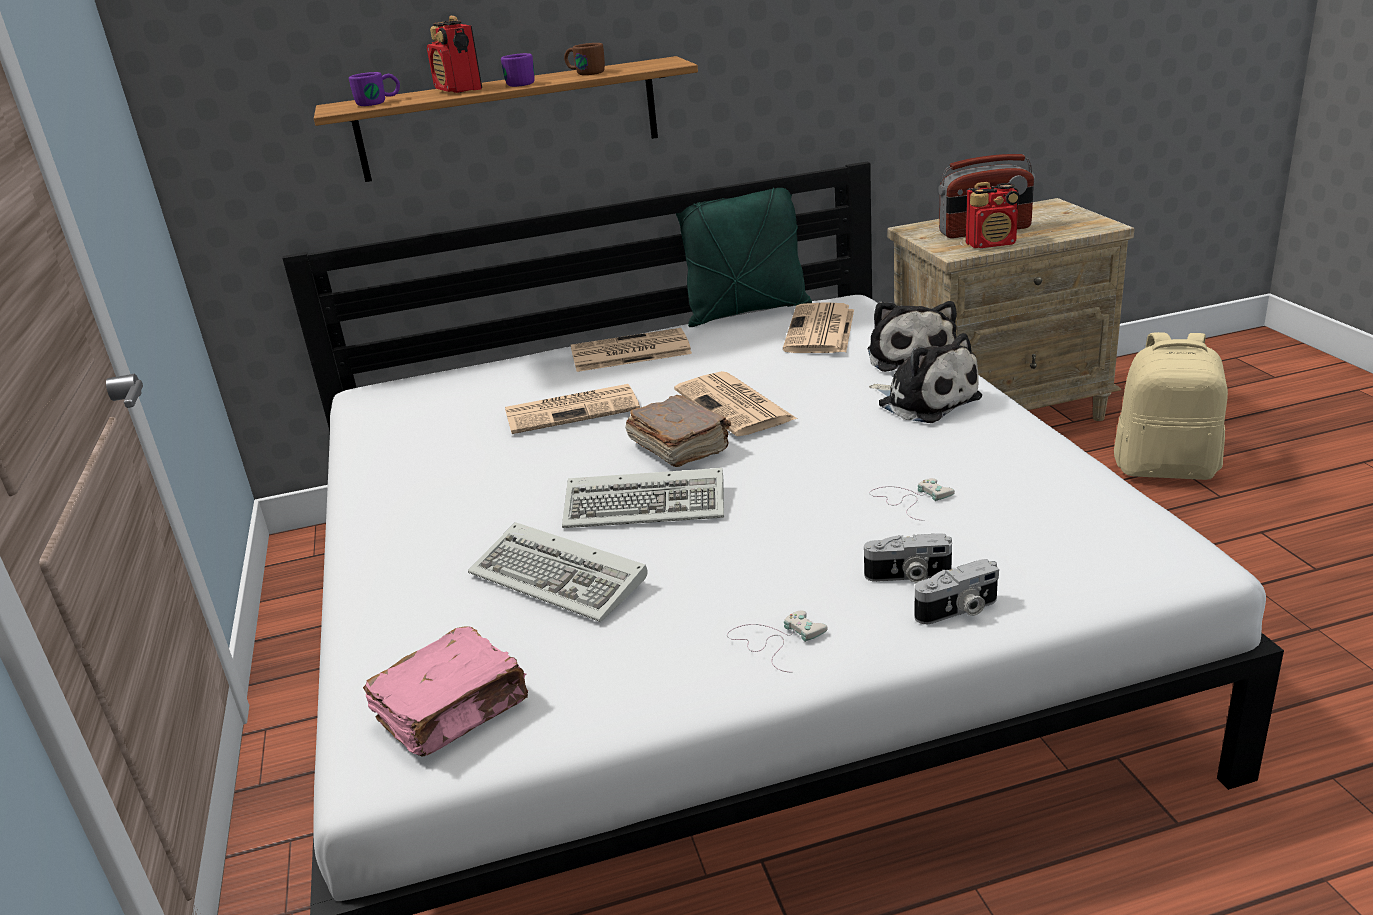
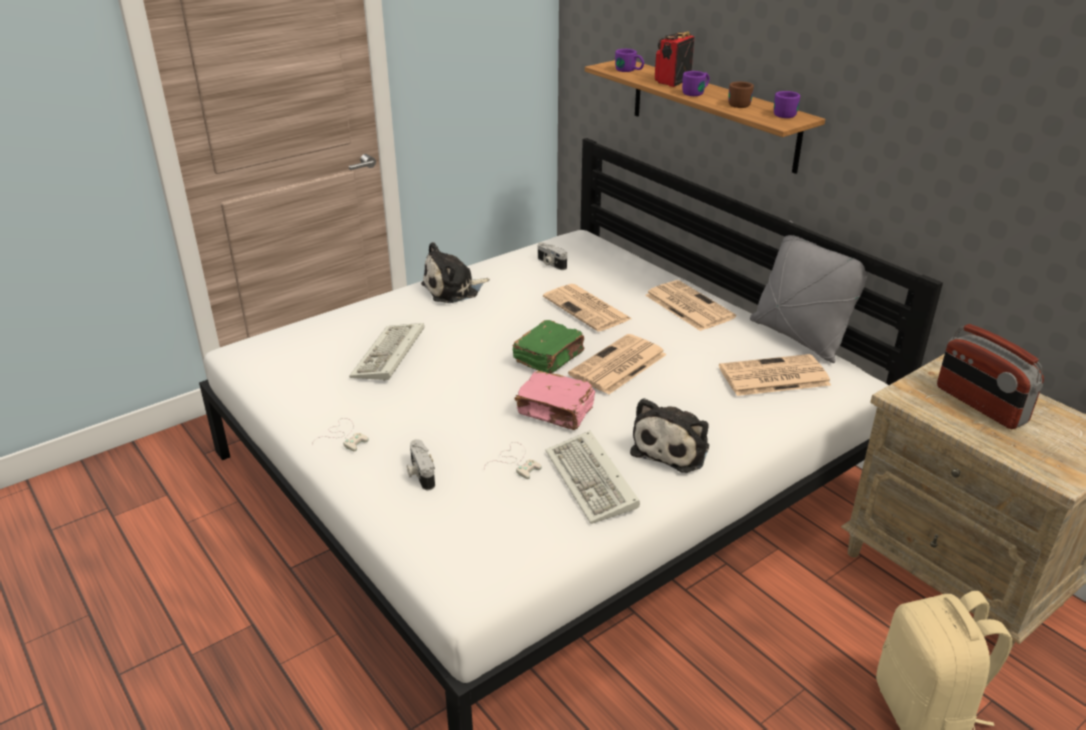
camera: 65 degrees right, 5 degrees up
pink book [363,626,528,757] -> pink book moved to [514,371,595,430]
keyboard [562,468,724,528] -> keyboard moved to [545,431,640,524]
brown book [625,395,731,467] -> green book [512,320,585,374]
green pillow [676,188,812,327] -> grey pillow [750,221,869,363]
plush toy [867,301,957,372] -> plush toy moved to [421,242,490,303]
camera [915,559,999,624] -> camera moved to [538,242,567,270]
radio [966,182,1020,248] -> none
none -> purple mug [774,91,800,118]

